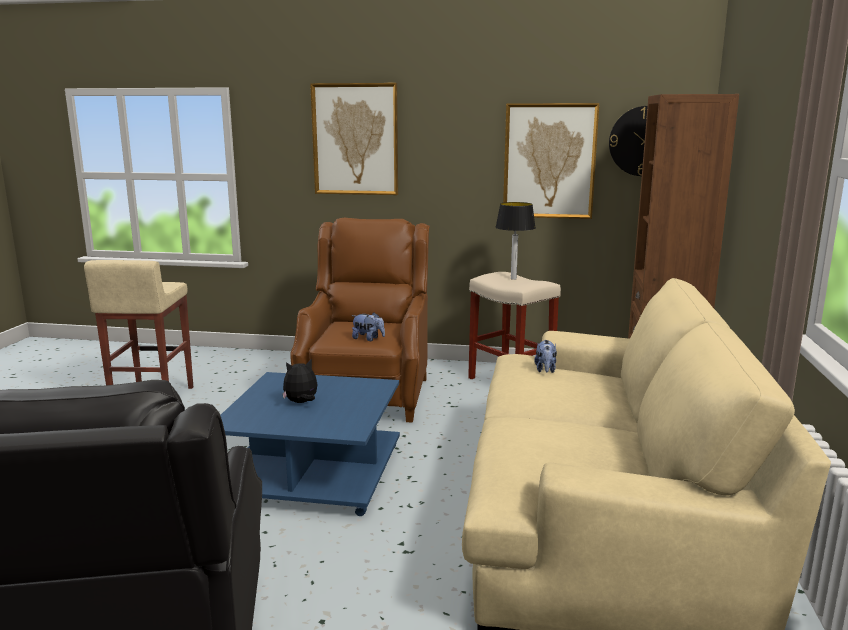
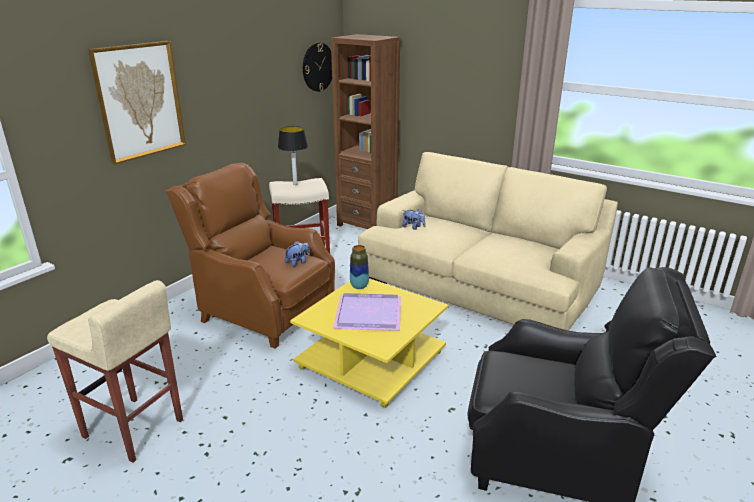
camera: 65 degrees left, 10 degrees up
blue coffee table [220,372,400,516] -> yellow coffee table [290,278,448,408]
plush toy [282,359,317,403] -> purple tray [333,293,401,331]
picture [503,103,599,219] -> none
none -> vase [350,245,369,289]

